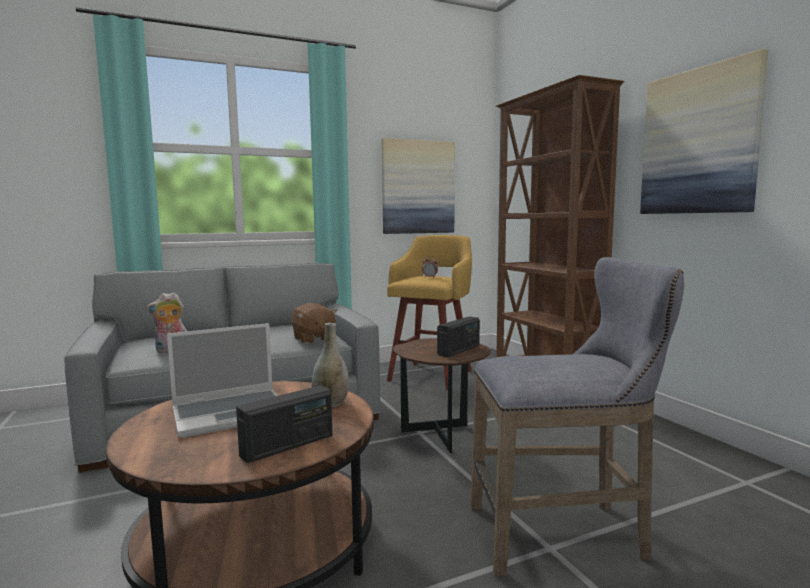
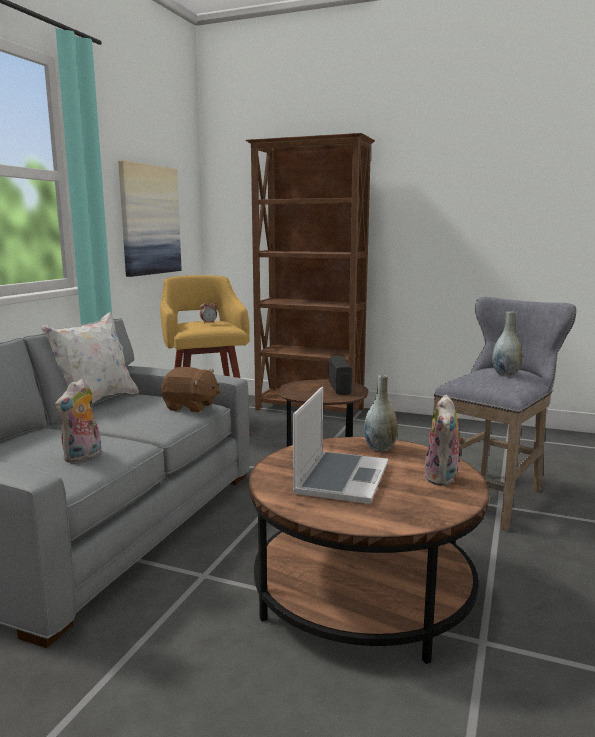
camera: 45 degrees left, 5 degrees up
radio [236,385,332,463] -> plush toy [425,395,466,486]
picture [640,48,769,214] -> none
none -> white pillow [41,312,139,403]
none -> grey vase [492,311,522,376]

